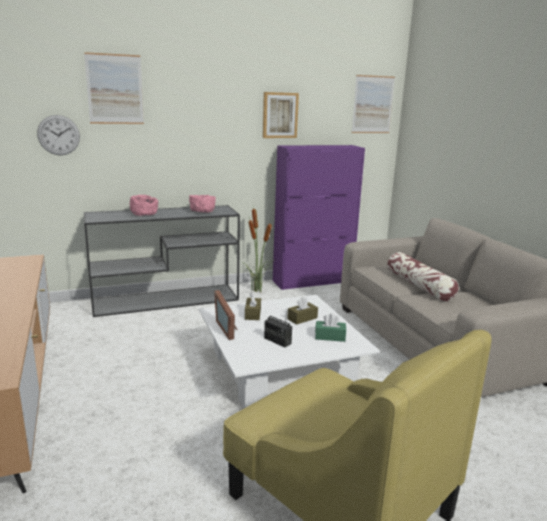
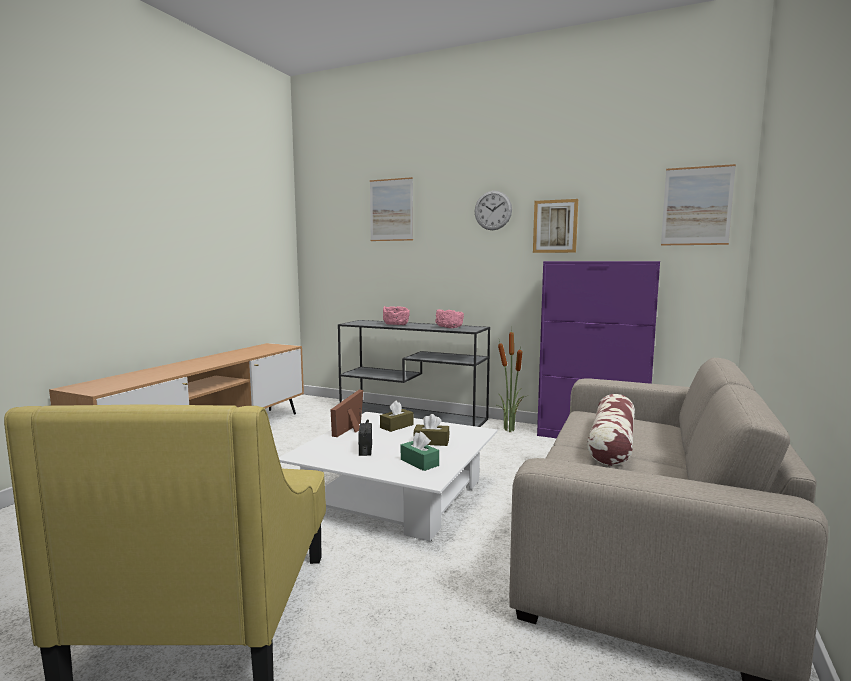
camera: 45 degrees right, 10 degrees down
wall clock [37,115,80,155] -> wall clock moved to [475,191,512,230]

